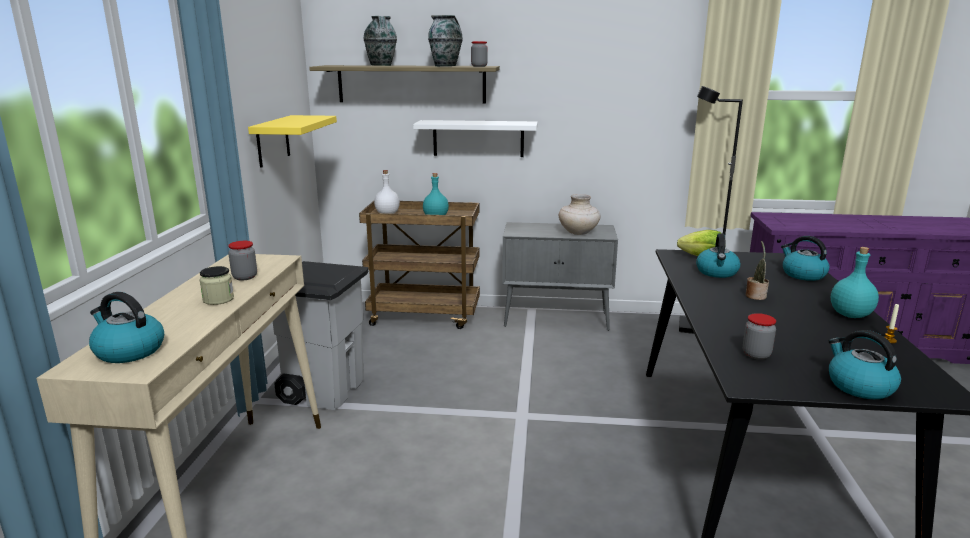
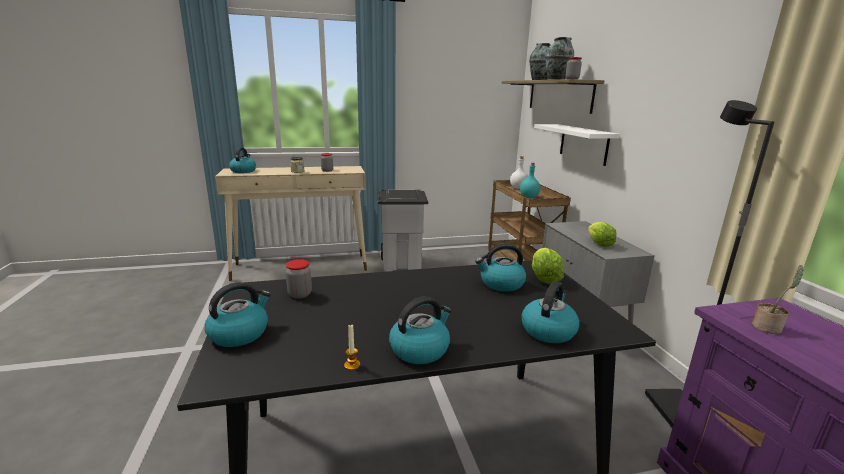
camera: 70 degrees right, 0 degrees up
yellow shelf [248,115,337,168] -> none
beige vase [559,194,600,235] -> lettuce [588,222,617,247]
potted plant [746,240,769,300] -> potted plant moved to [752,265,804,334]
turquoise bottle [831,247,879,318] -> kettle [389,296,452,364]

